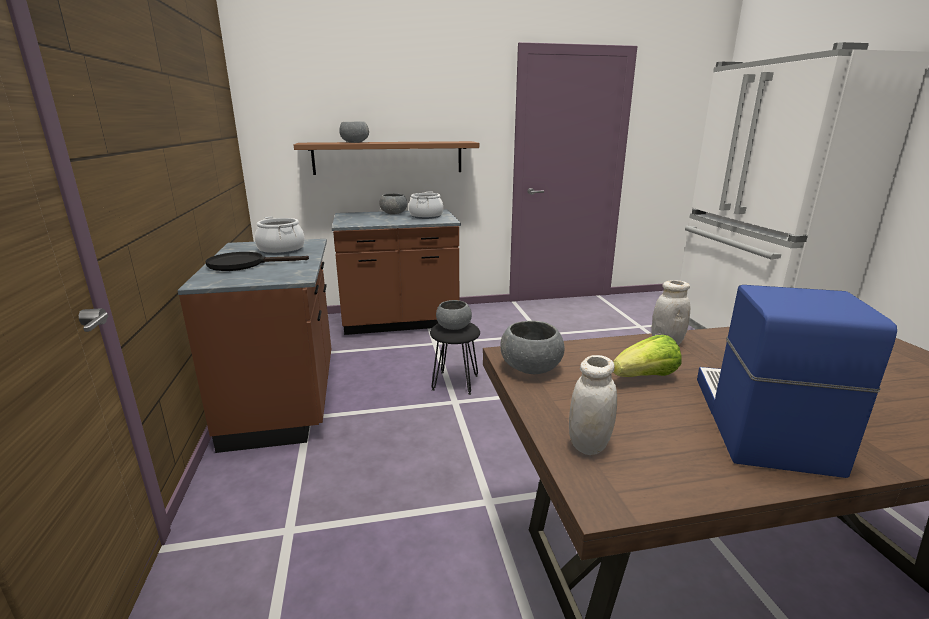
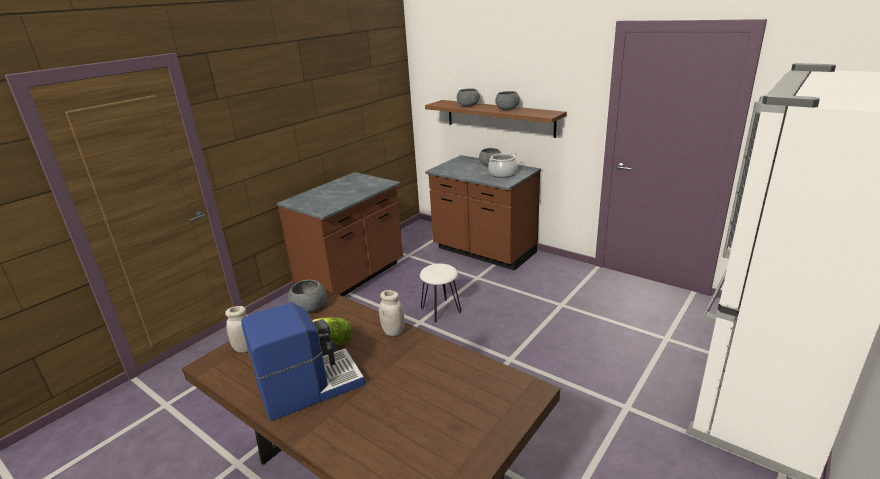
camera: 50 degrees right, 5 degrees up
black frying pan [205,252,309,271] -> none
cooking pot [255,217,305,255] -> none
black stool [430,323,480,395] -> white stool [420,264,461,323]
grey bowl [436,300,472,330] -> grey bowl moved to [495,91,520,110]

